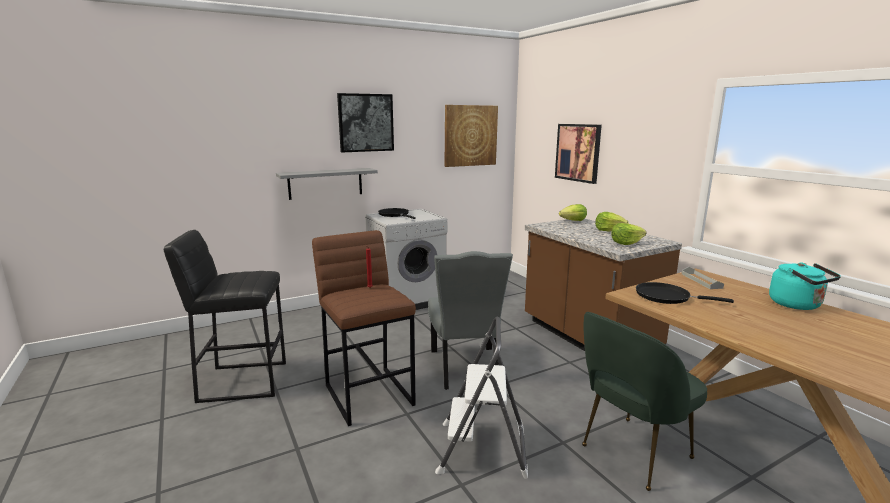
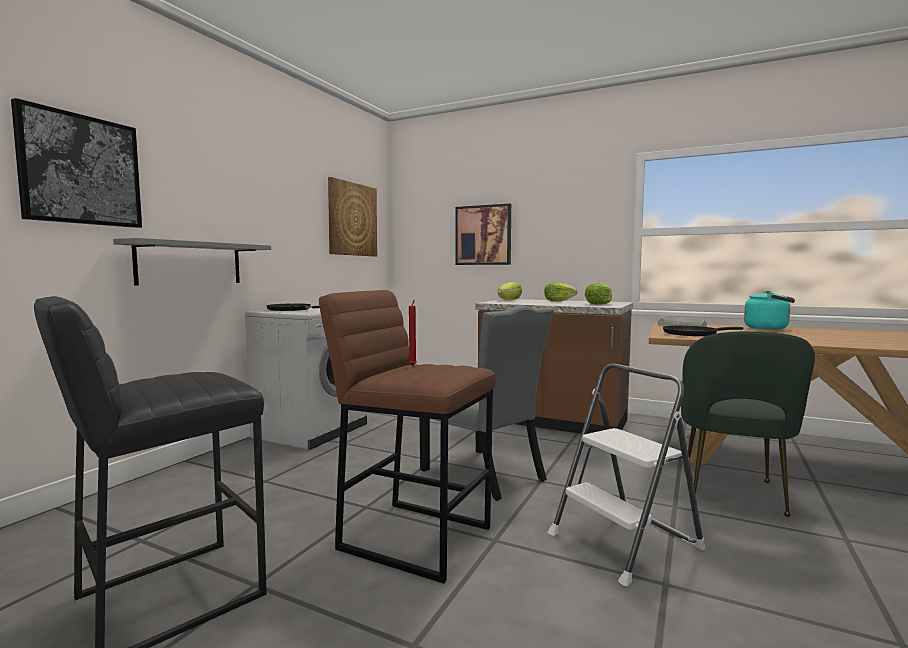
camera: 35 degrees left, 10 degrees down
picture [337,93,394,152] -> picture moved to [11,98,142,228]

